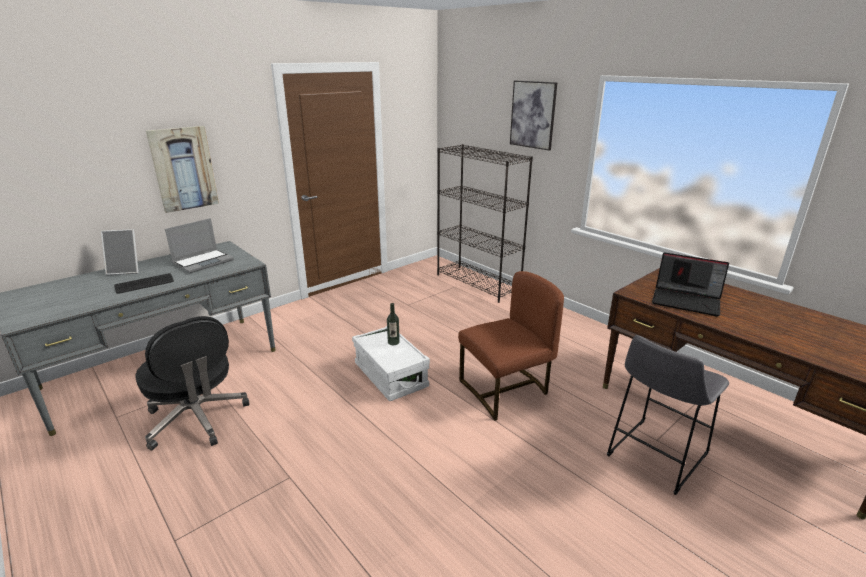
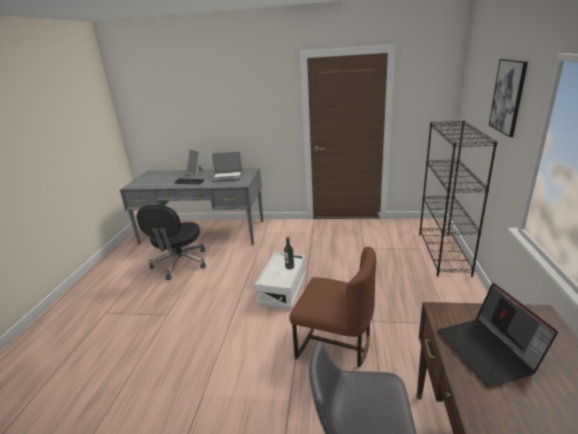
camera: 50 degrees right, 0 degrees up
picture [146,126,219,213] -> none

